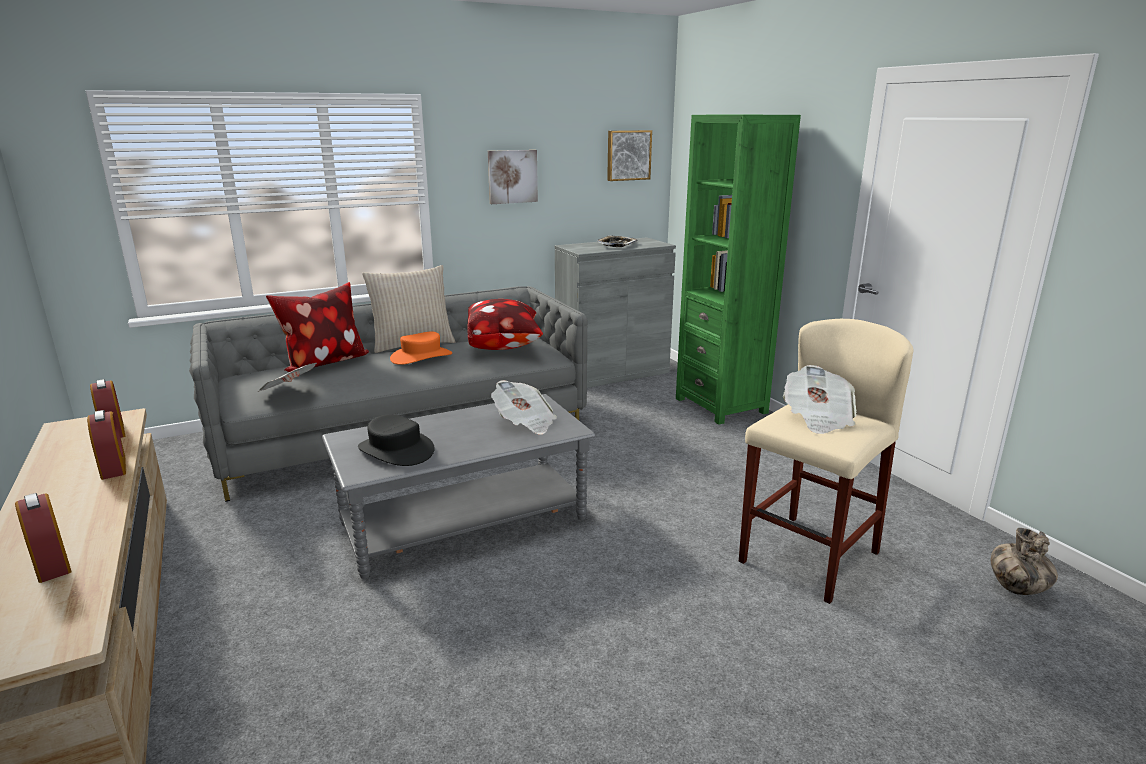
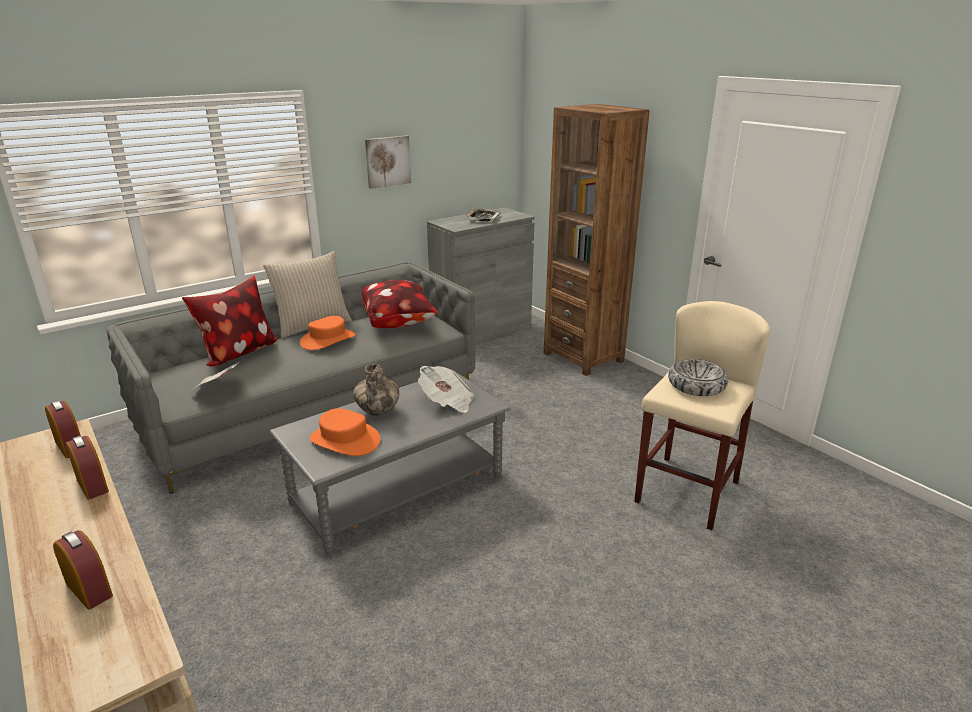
camera: 10 degrees left, 5 degrees up
black hat [358,414,435,466] -> orange hat [310,408,380,456]
picture [607,130,652,181] -> none
green bookcase [676,115,801,424] -> brown bookcase [544,104,650,376]
newspaper [783,365,856,434] -> bowl [668,359,728,396]
vase [991,528,1058,595] -> vase moved to [353,364,399,416]

